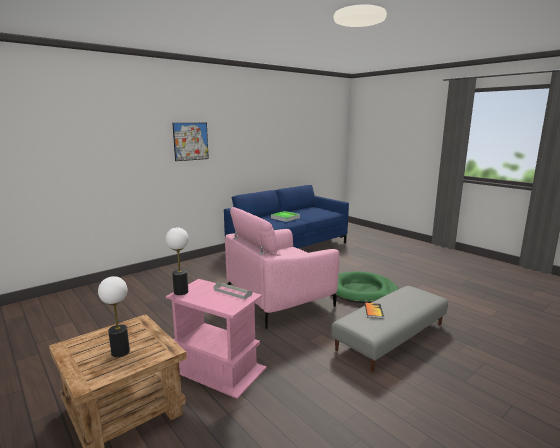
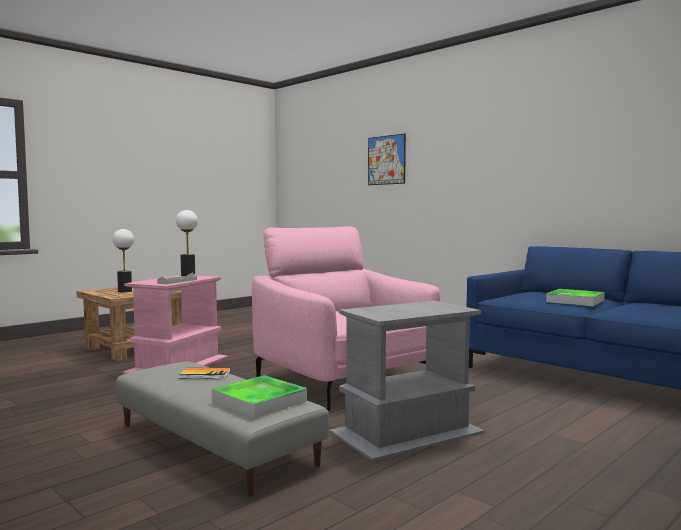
camera: 85 degrees right, 10 degrees down
picture [172,123,209,161] -> picture moved to [368,134,406,185]
green dog bed [335,271,399,304] -> grey side table [330,301,484,461]
none -> tray [212,375,307,418]

